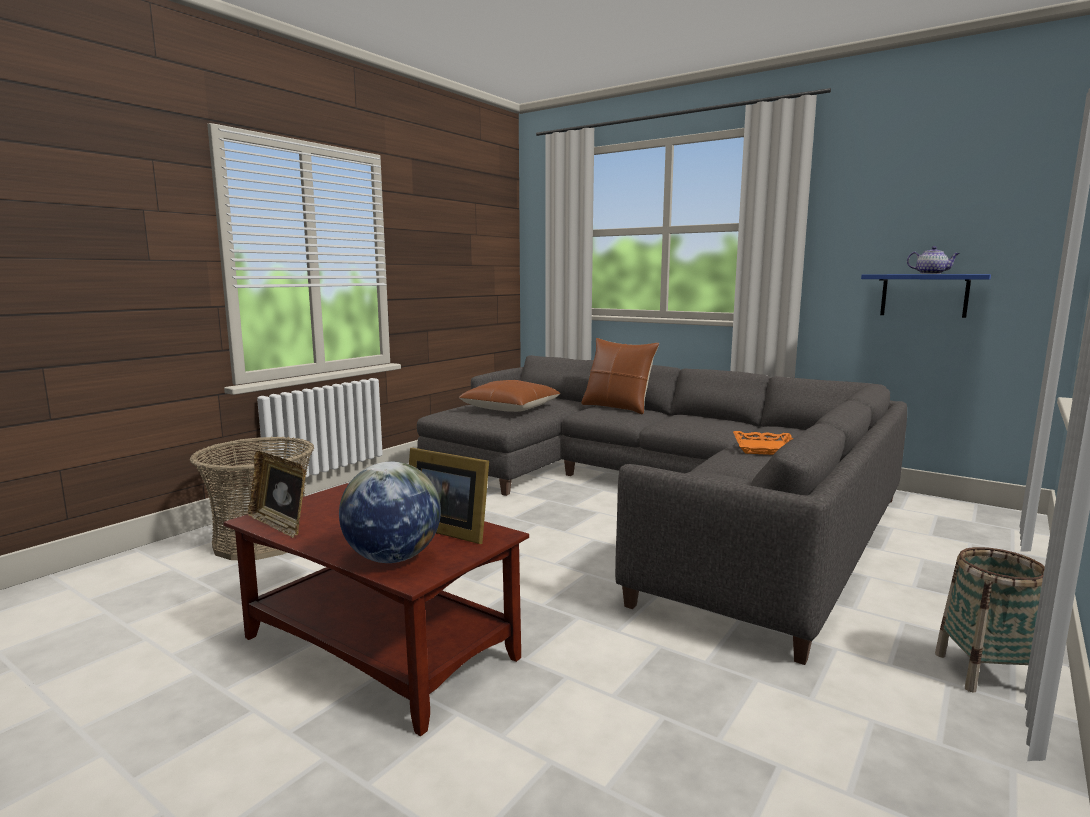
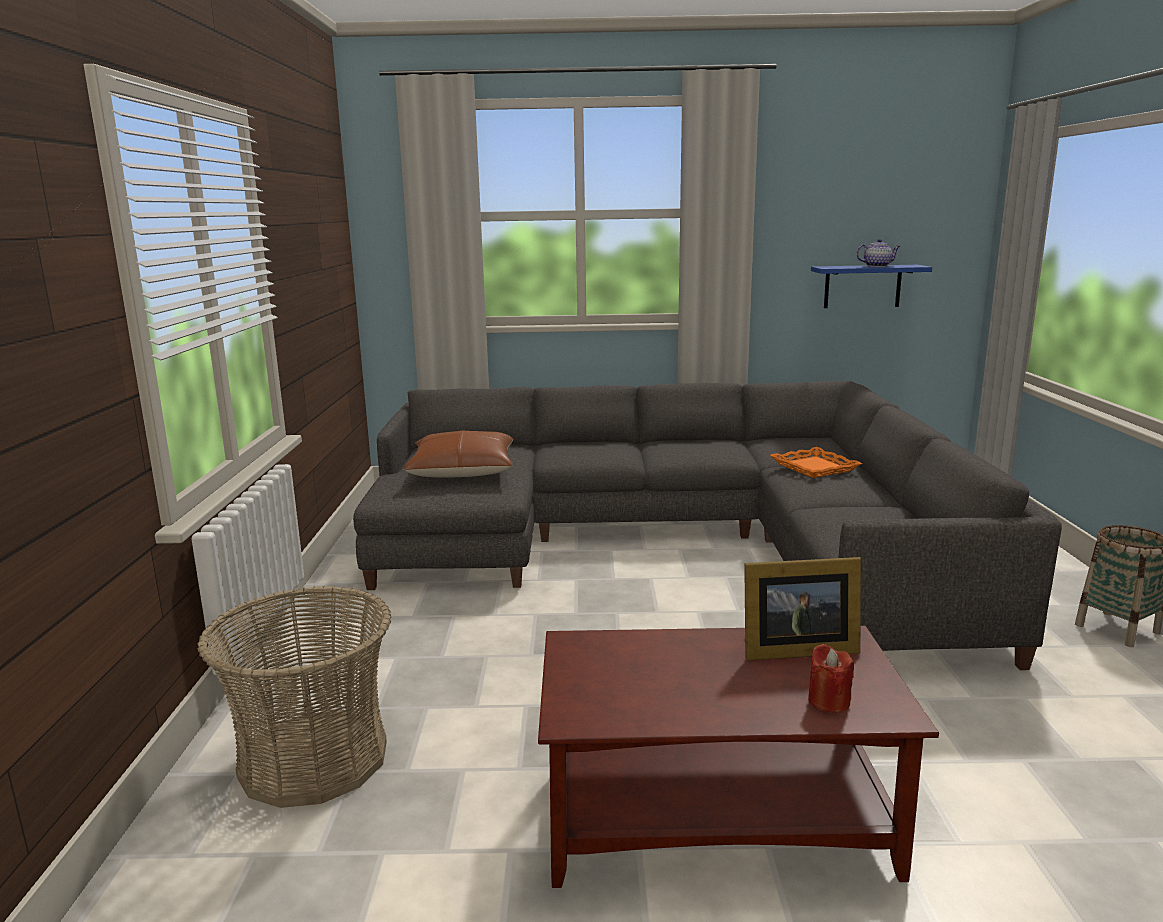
camera: 35 degrees left, 5 degrees up
picture frame [248,451,306,538] -> none
globe [339,462,441,563] -> red candle [808,644,854,713]
brown pillow [582,338,659,414] -> none

